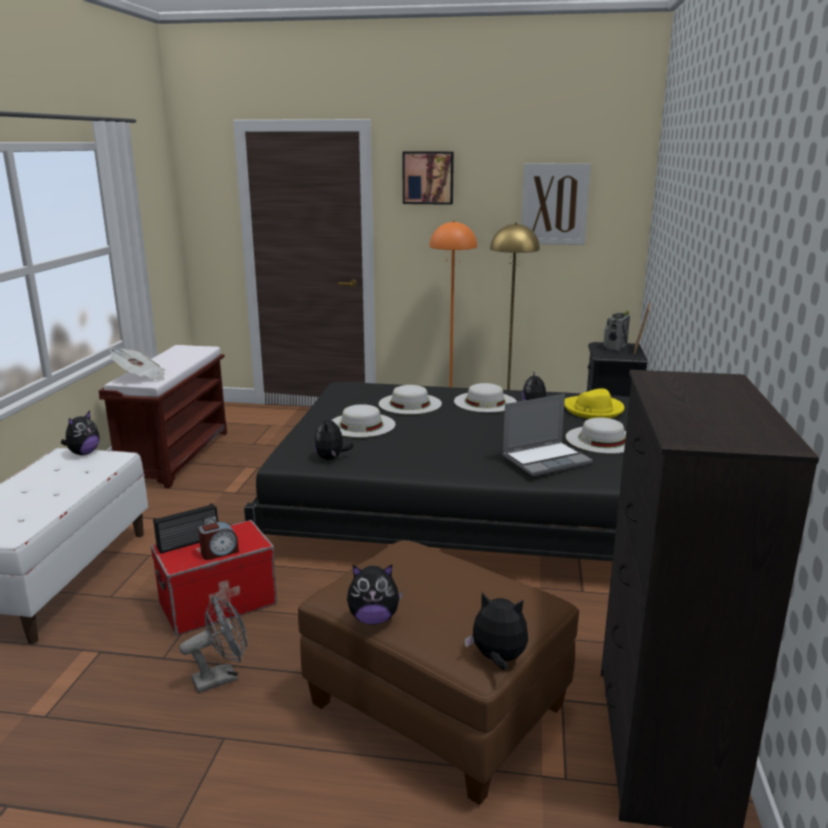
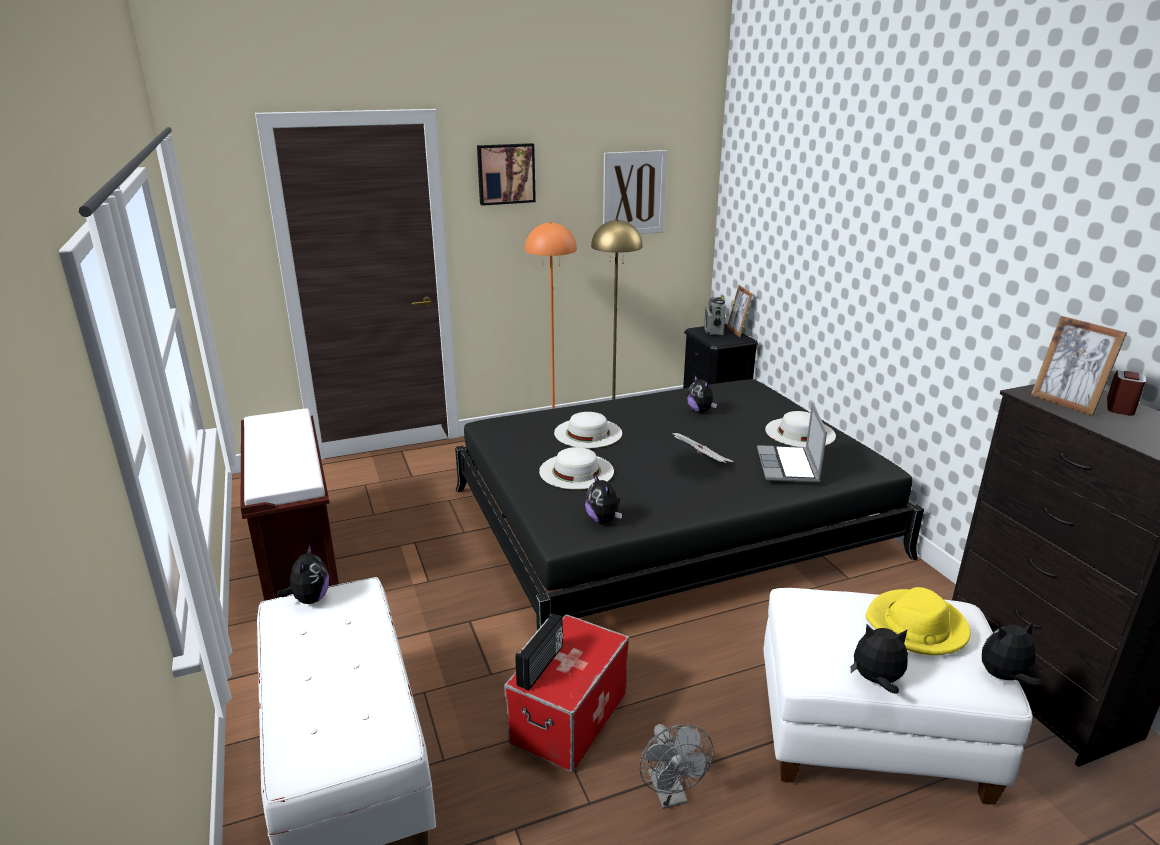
camera: 30 degrees left, 5 degrees up
newspaper [109,348,165,381] -> newspaper moved to [672,433,734,463]
grey fan [180,596,247,693] -> grey fan turned 135 degrees clockwise [639,724,713,809]
alarm clock [198,522,239,560] -> alarm clock moved to [1107,370,1145,416]
brown ottoman [298,540,579,805] -> white ottoman [763,588,1033,805]
plush toy [347,565,403,625] -> plush toy turned 135 degrees counterclockwise [851,625,908,693]
white hat [454,383,517,412] -> none
laptop [502,394,593,476] -> laptop turned 150 degrees clockwise [757,402,827,483]
yellow hat [564,388,624,419] -> yellow hat moved to [866,587,971,655]
none -> picture frame [1031,316,1127,416]

